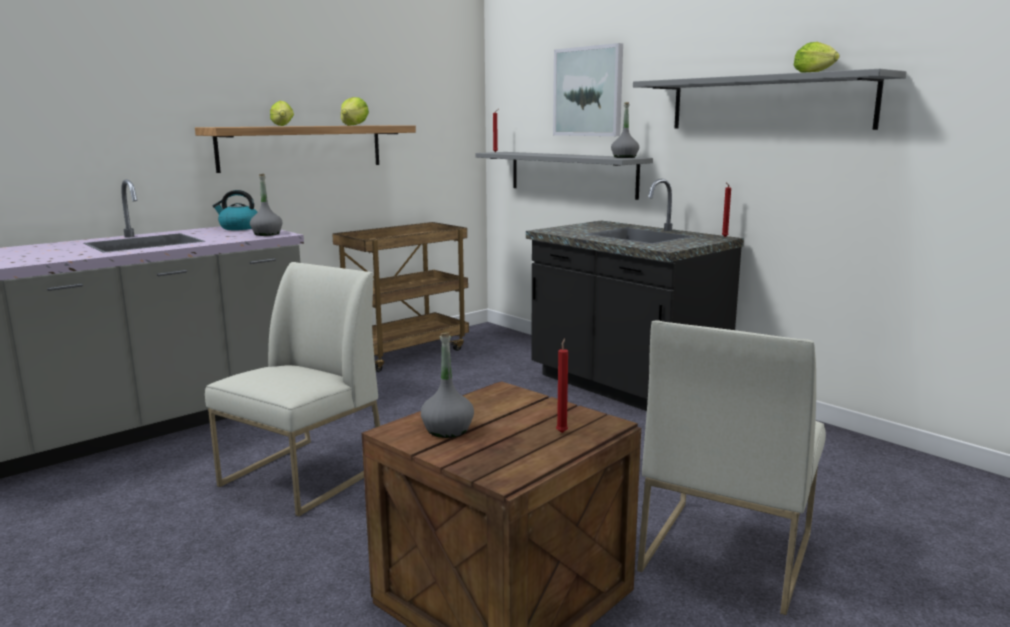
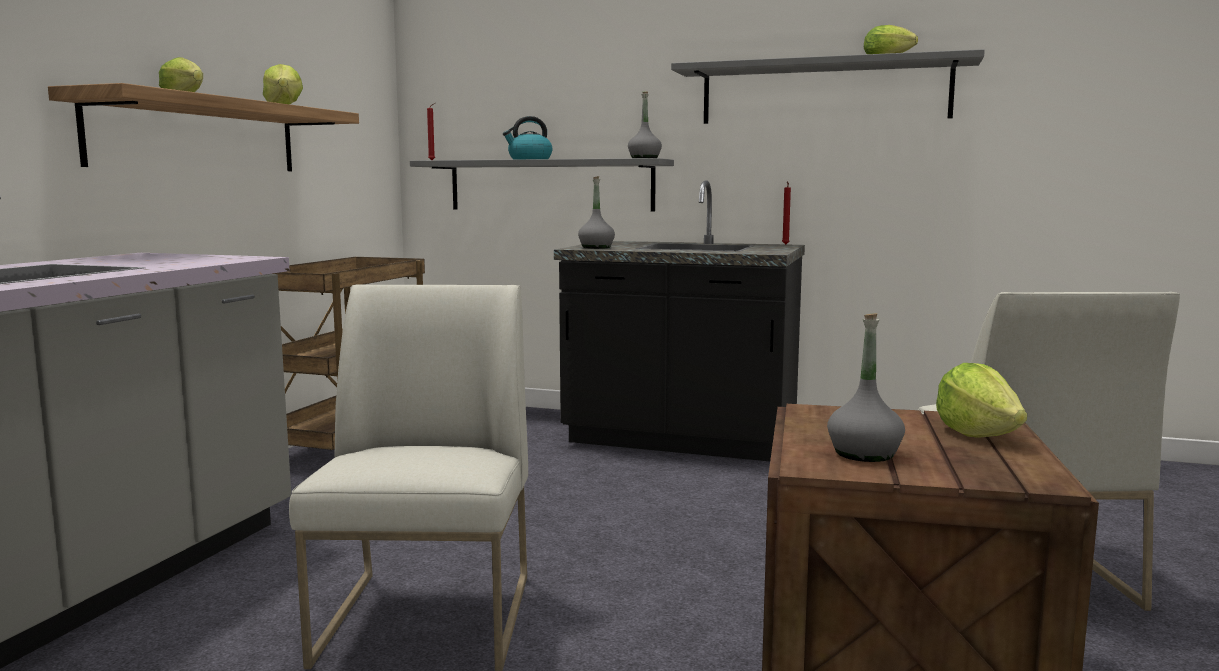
camera: 30 degrees left, 5 degrees down
kettle [213,190,258,230] -> kettle moved to [503,116,552,159]
grey bottle [250,174,282,236] -> grey bottle moved to [578,176,615,249]
picture [553,43,623,136] -> none
red candle [556,338,568,433] -> lettuce [936,363,1027,438]

